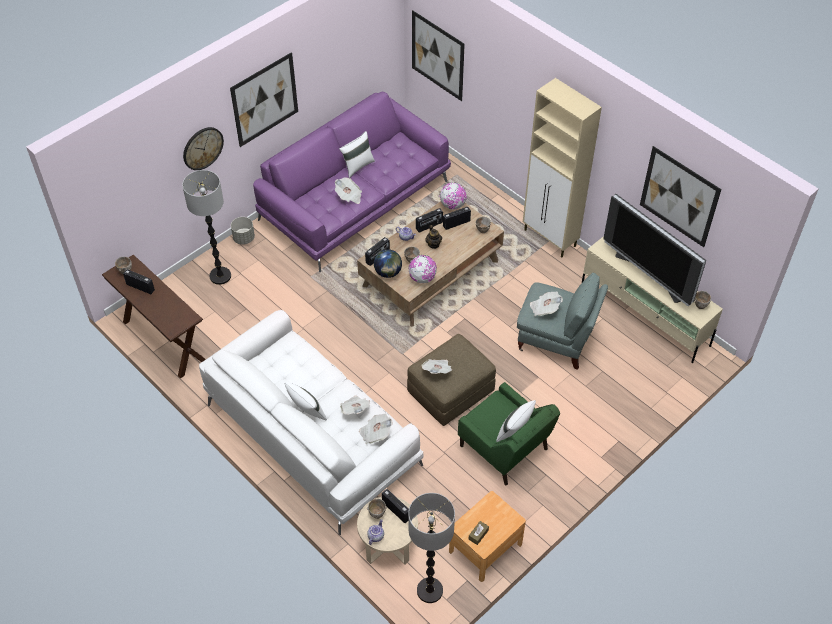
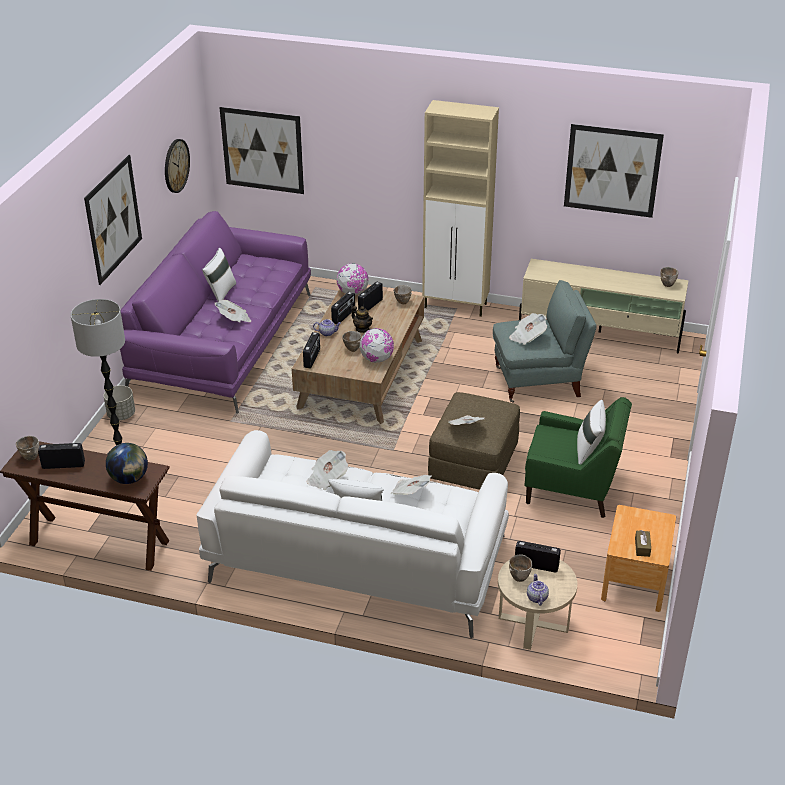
camera: 30 degrees left, 15 degrees down
wall clock [183,127,224,170] -> wall clock moved to [165,139,190,193]
newspaper [359,413,393,444] -> newspaper moved to [306,450,348,490]
globe [374,249,402,278] -> globe moved to [106,443,148,484]
floor lamp [408,493,455,603] -> none
television [603,194,706,306] -> none

